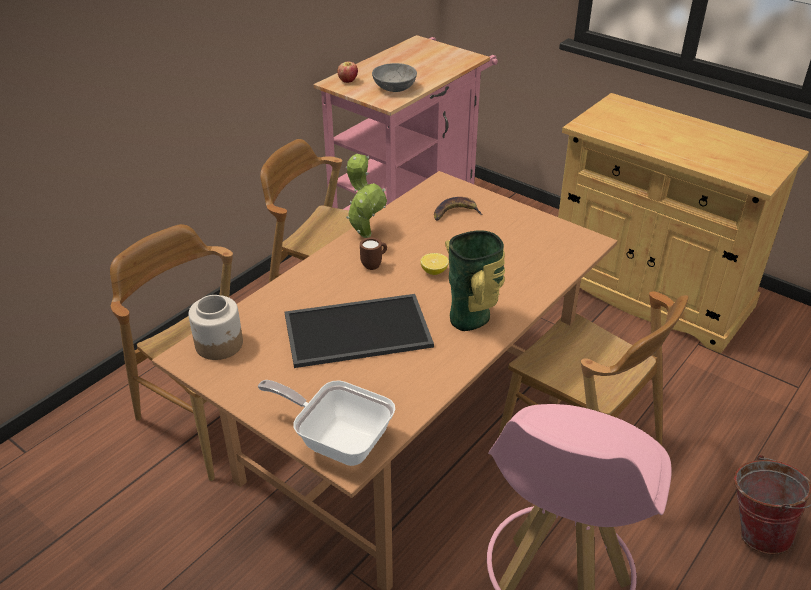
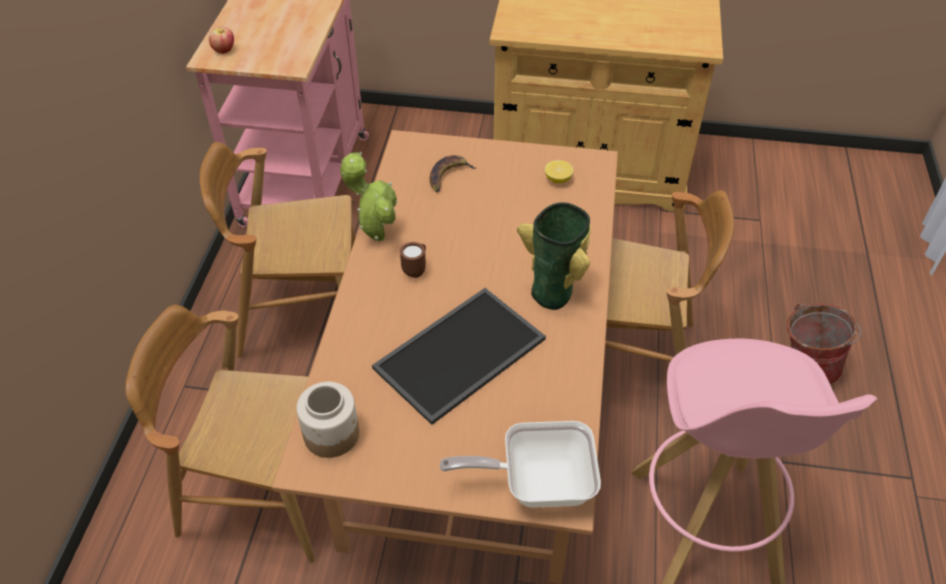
camera: 30 degrees left, 10 degrees up
grey bowl [372,63,417,92] -> none
lemon [420,253,449,275] -> lemon moved to [545,160,573,184]

